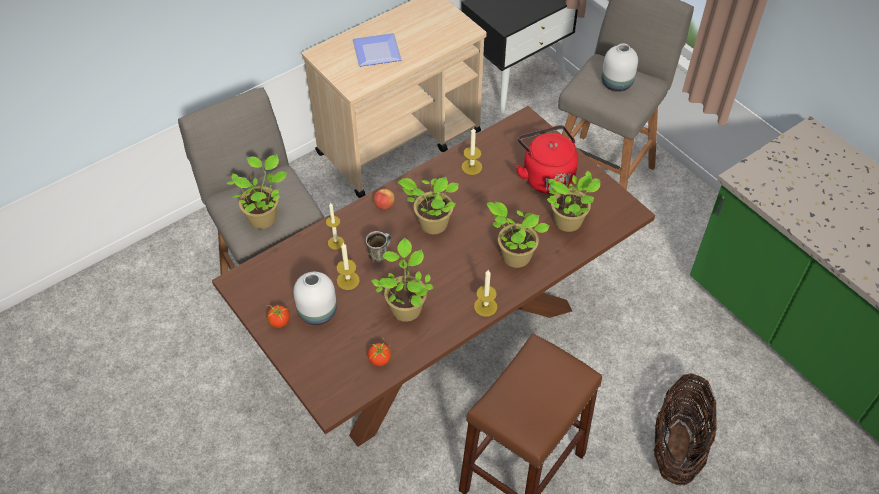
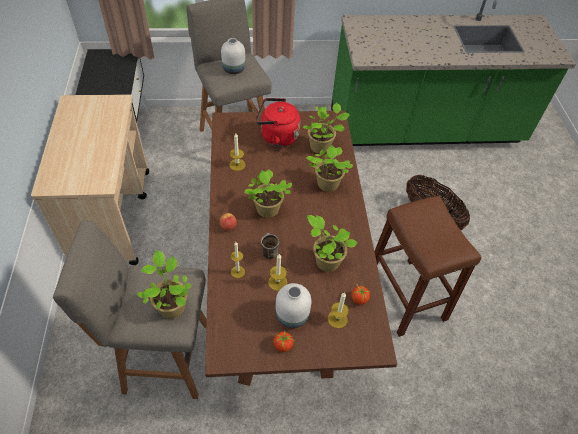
camera: 60 degrees left, 0 degrees up
plate [353,33,401,67] -> none
candle [474,270,497,317] -> candle moved to [328,293,349,328]

